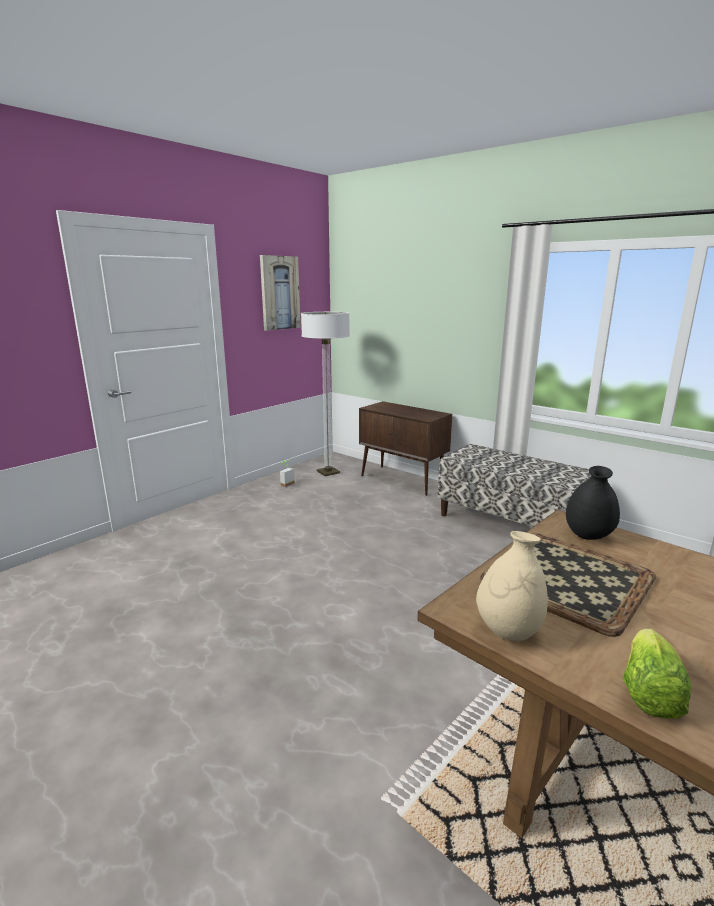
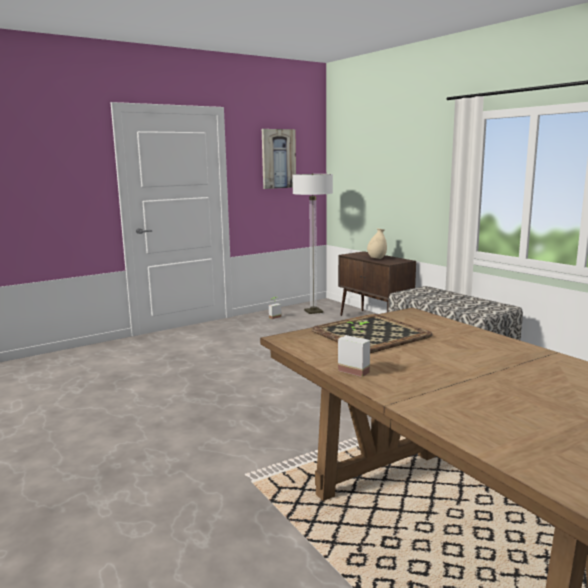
camera: 15 degrees right, 5 degrees down
beige vase [476,531,548,641] -> beige vase moved to [367,228,387,259]
black vase [566,466,620,540] -> none
lettuce [623,629,692,718] -> potted plant [338,321,370,377]

